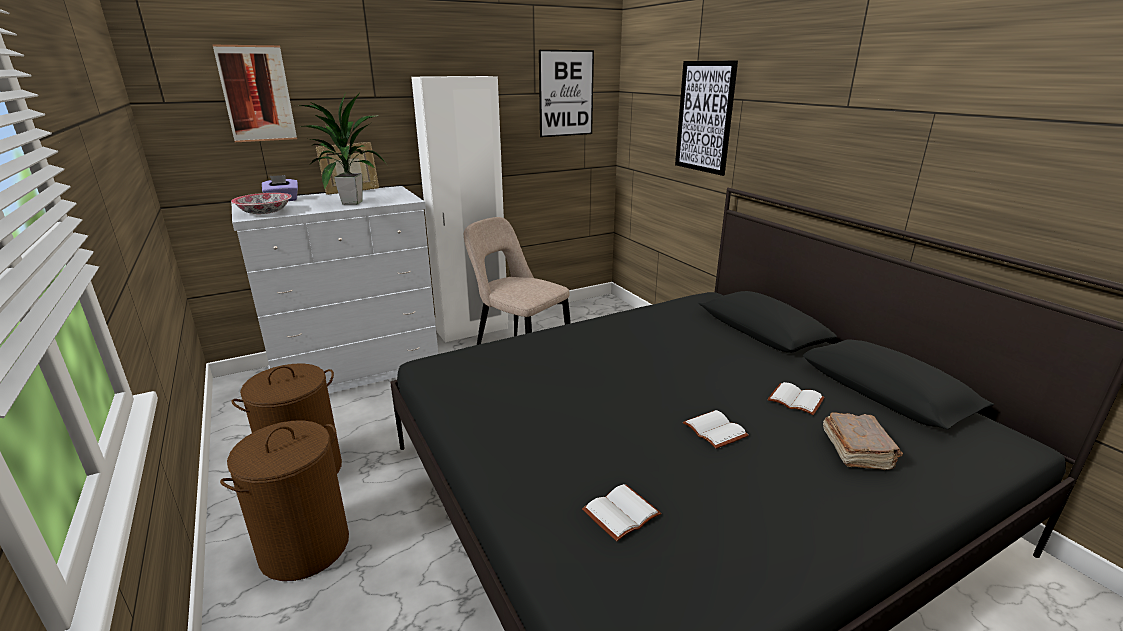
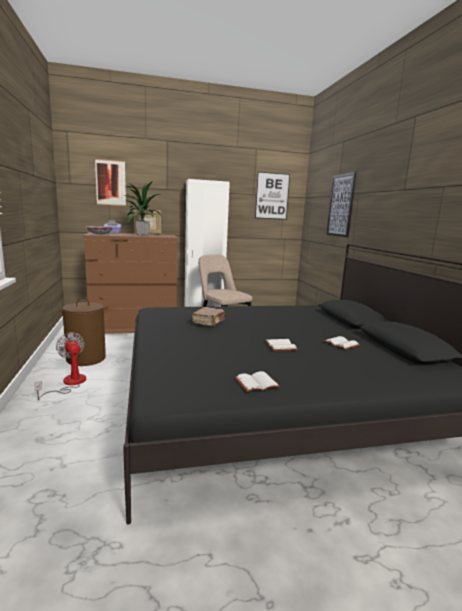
camera: 15 degrees right, 10 degrees down
brown laundry basket [220,421,349,581] -> fan [34,332,86,400]
white dresser [232,186,438,393] -> brown dresser [83,232,178,334]
white book [582,484,661,541] -> white book moved to [235,371,281,392]
brown book [823,412,903,470] -> brown book moved to [192,307,225,326]

